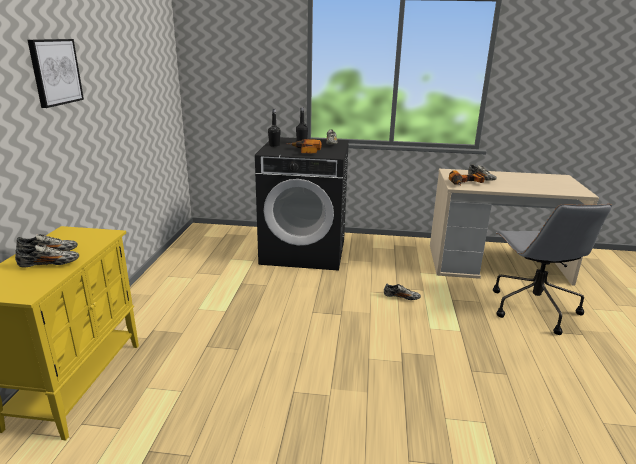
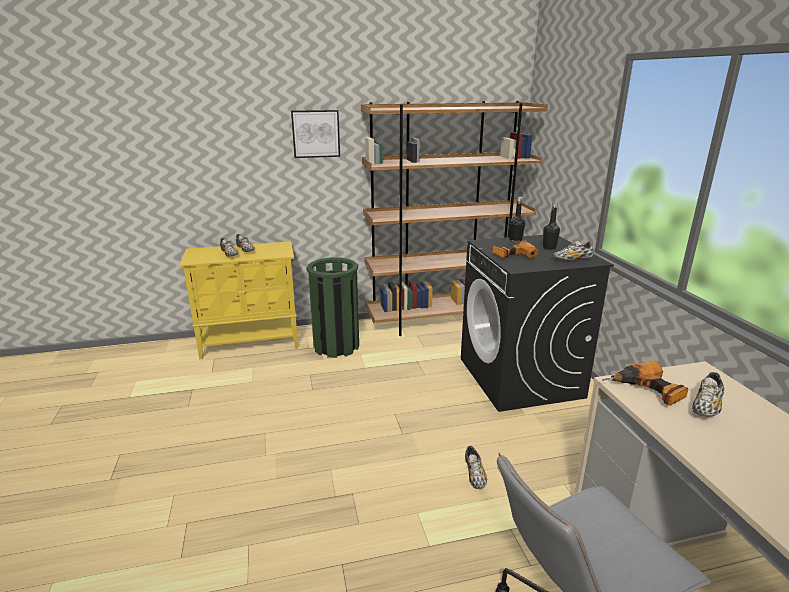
camera: 70 degrees right, 0 degrees up
none -> green trash can [306,257,359,358]
none -> brown bookcase [361,101,548,336]

